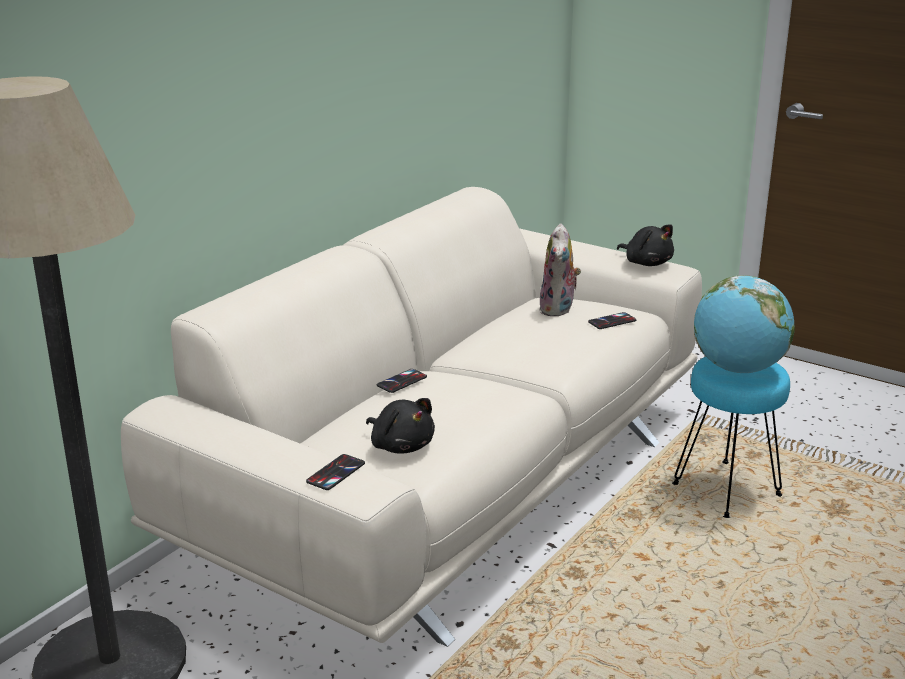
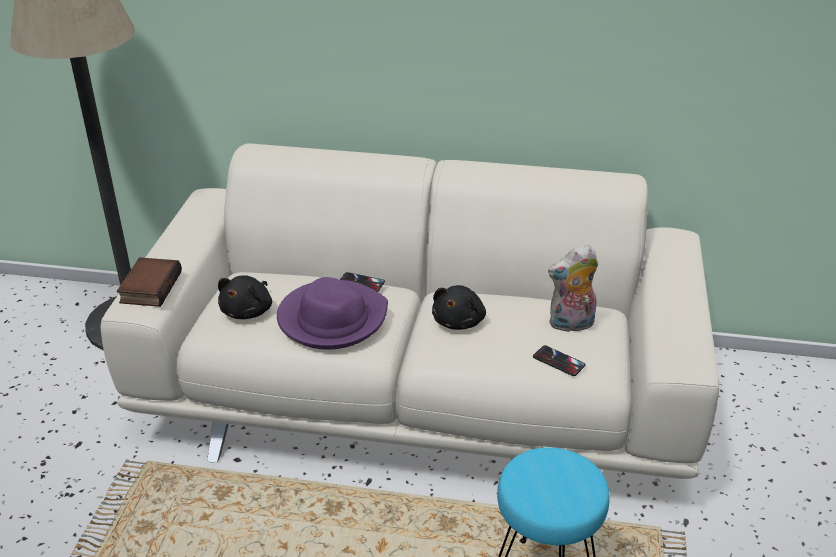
camera: 65 degrees right, 10 degrees up
phone [306,454,365,490] -> book [117,257,182,307]
black plush toy [617,224,674,266] -> black plush toy moved to [432,285,486,330]
globe [694,275,795,373] -> none
none -> purple hat [277,277,388,349]

